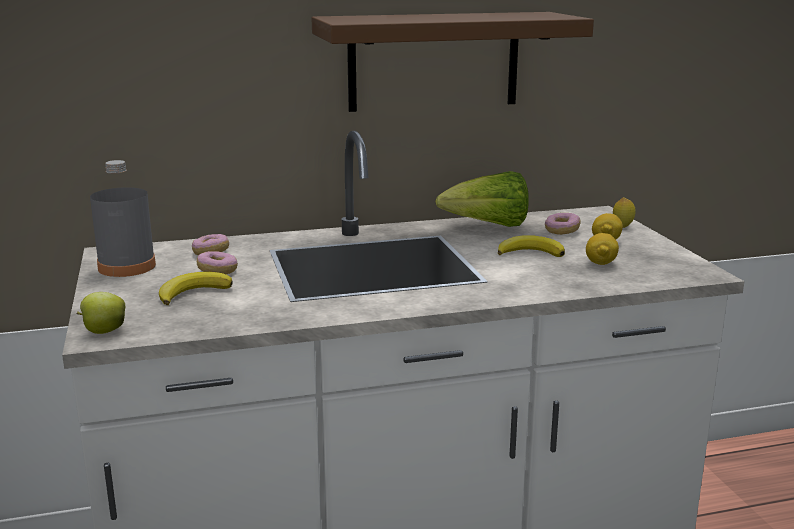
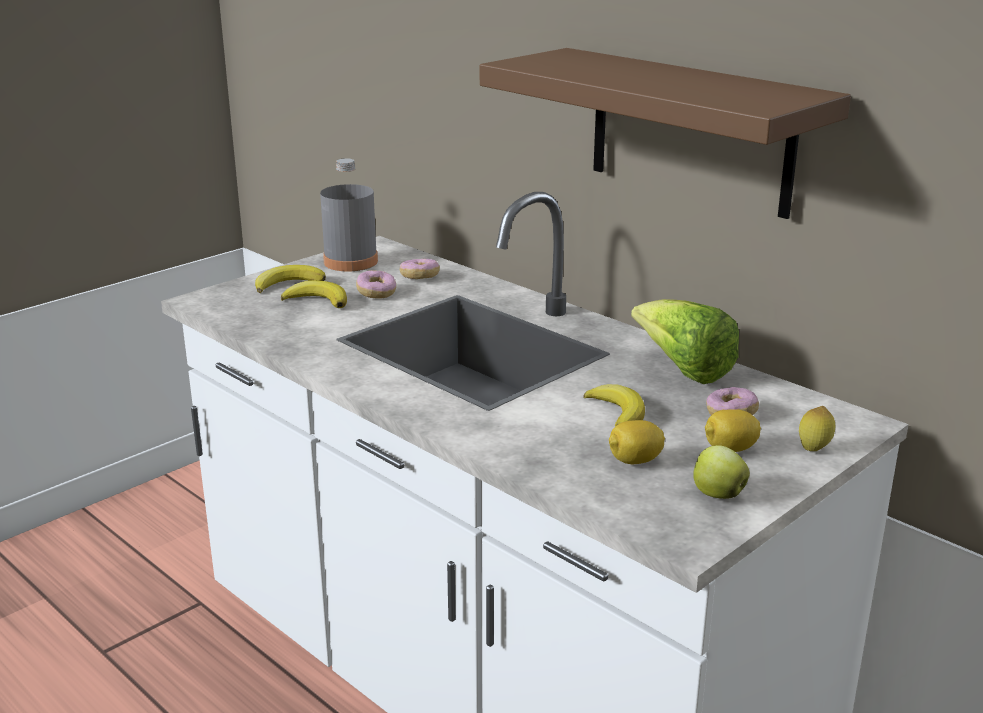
camera: 60 degrees right, 5 degrees up
apple [76,292,125,334] -> apple moved to [693,445,750,499]
none -> banana [255,265,326,293]

